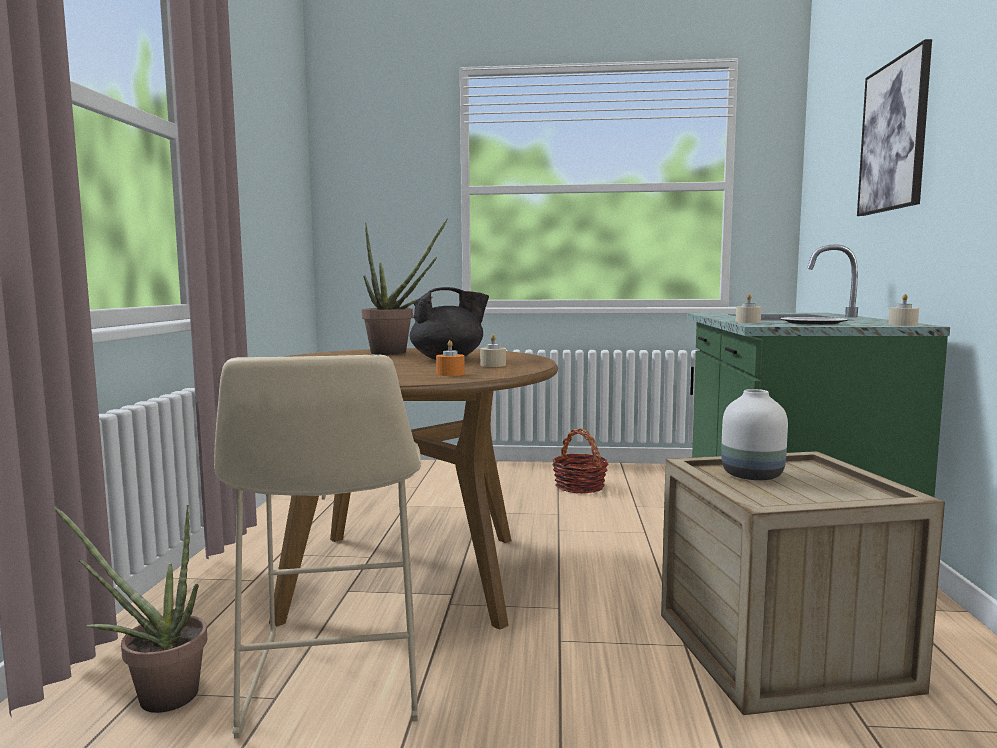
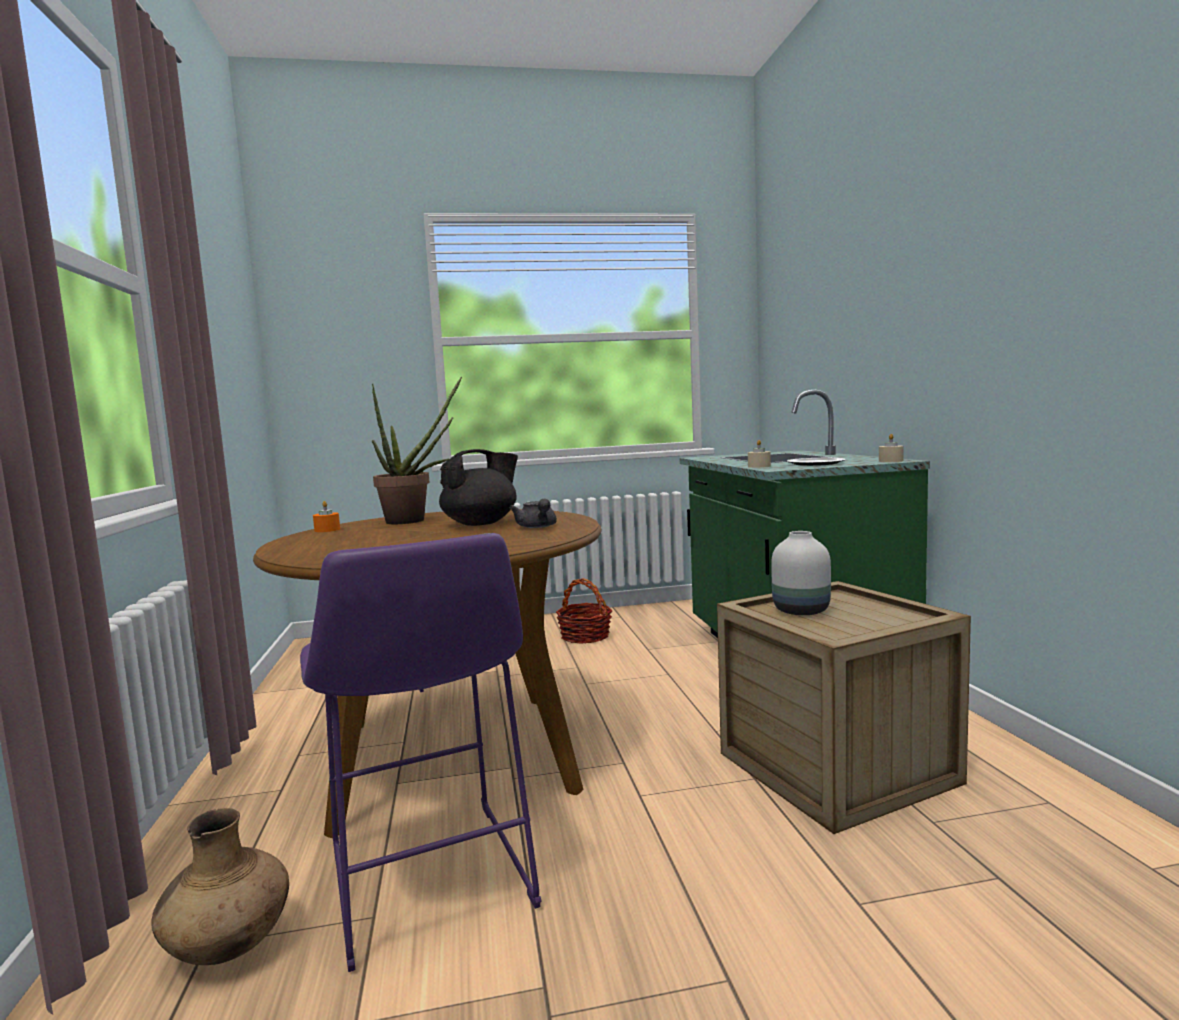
camera: 15 degrees left, 0 degrees up
potted plant [54,505,208,713] -> brown vase [152,808,289,965]
beige stool [214,354,421,738] -> purple stool [300,533,541,972]
orange candle [436,340,465,376] -> orange candle moved to [313,501,340,532]
beige candle [480,335,506,367] -> grey teapot [509,499,557,528]
picture [857,39,932,216] -> none

